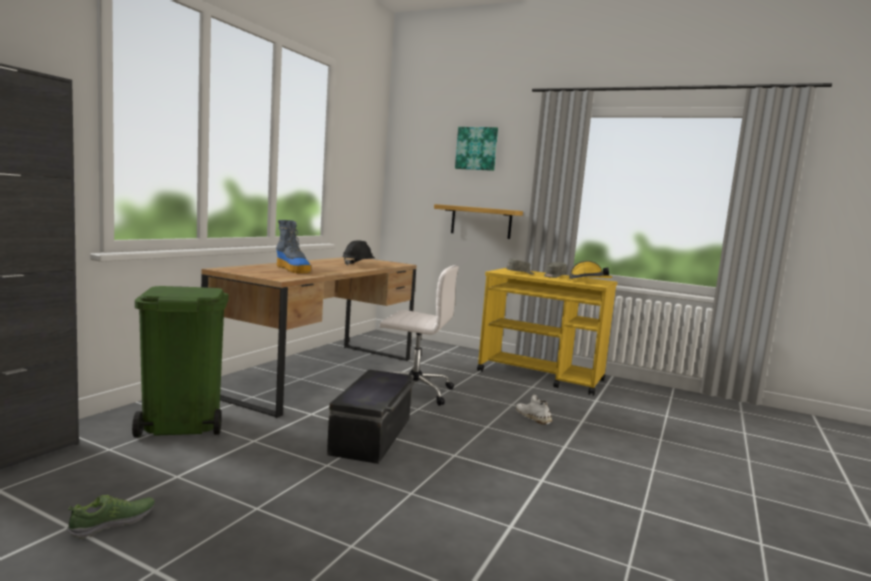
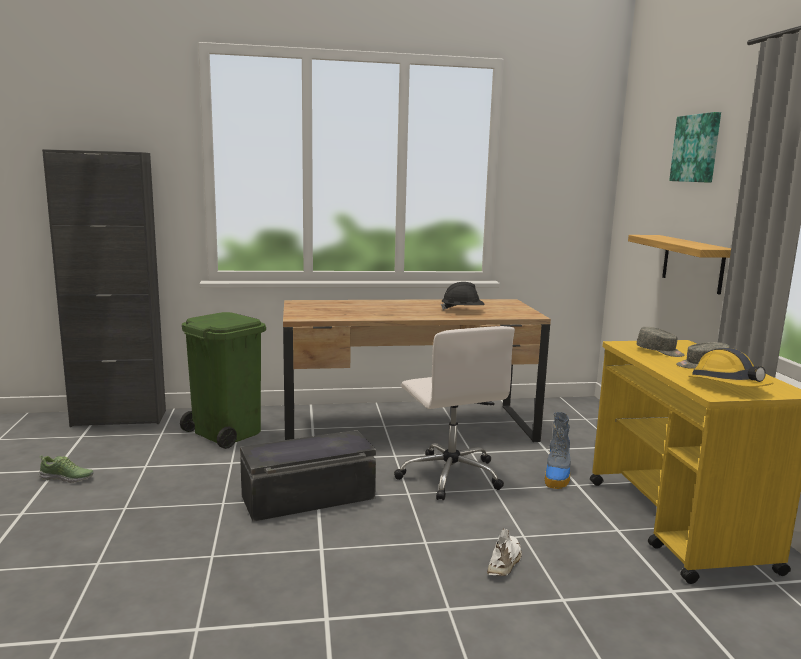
camera: 55 degrees right, 5 degrees up
boot [276,220,311,273] -> boot moved to [544,412,570,489]

